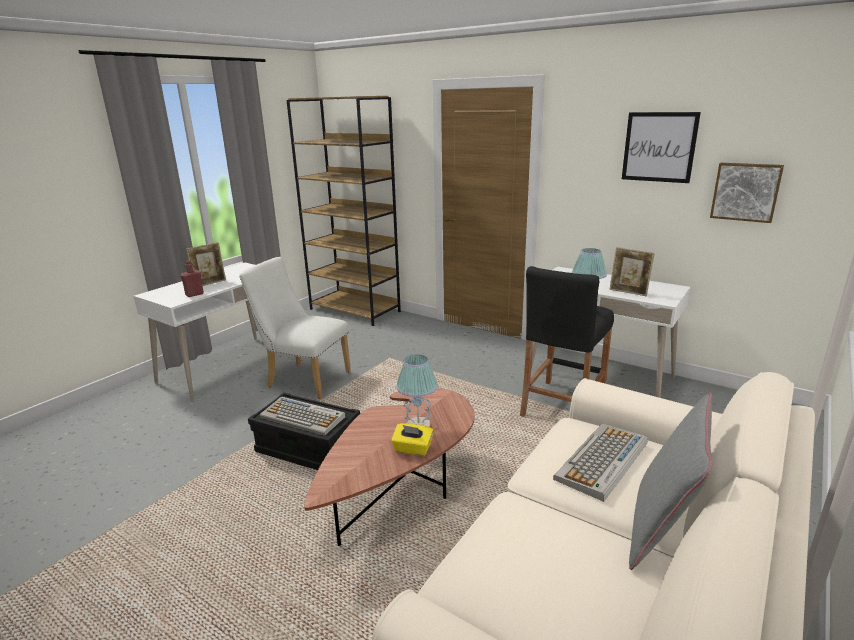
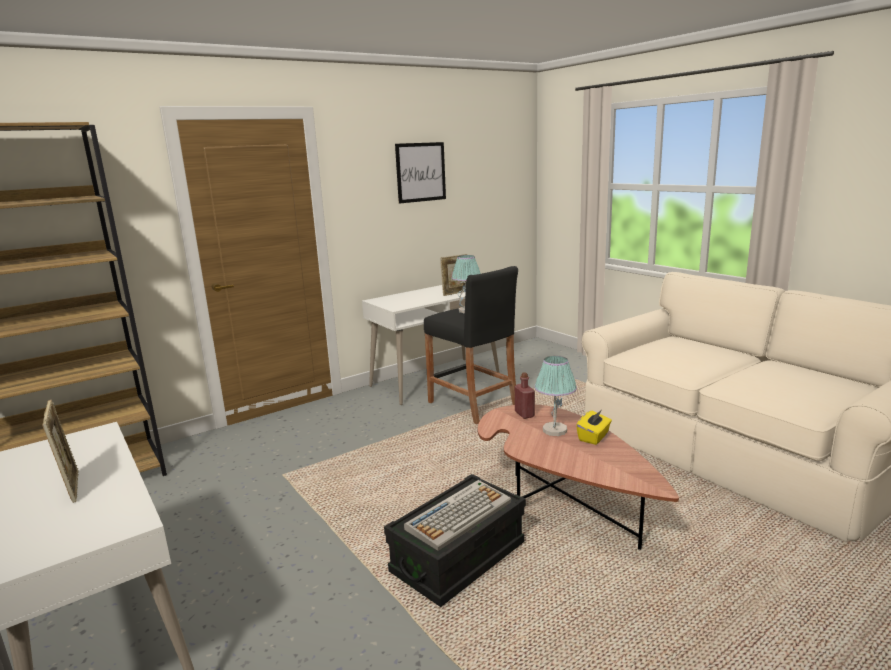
camera: 70 degrees left, 5 degrees down
red bottle [181,260,204,297] -> red bottle moved to [515,372,535,419]
white chair [239,257,351,399] -> none
keyboard [553,423,648,502] -> none
grey pillow [629,392,712,570] -> none
picture [710,163,784,223] -> none

